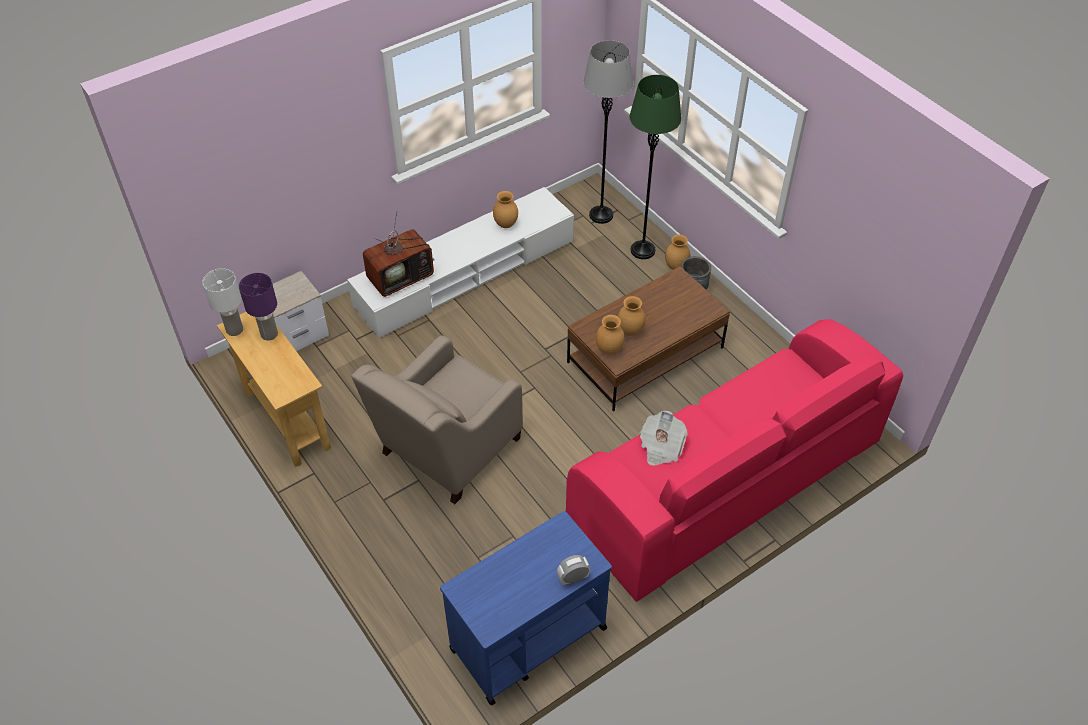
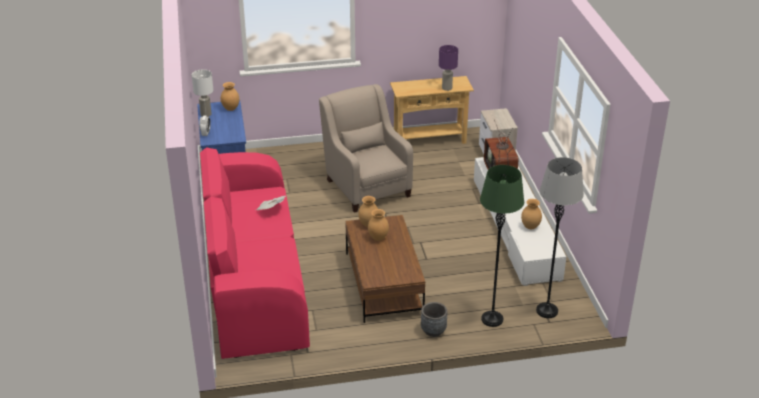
camera: 115 degrees right, 15 degrees down
white table lamp [202,268,243,336] -> white table lamp moved to [192,70,214,117]
brown vase [665,234,690,270] -> brown vase moved to [221,82,239,111]

